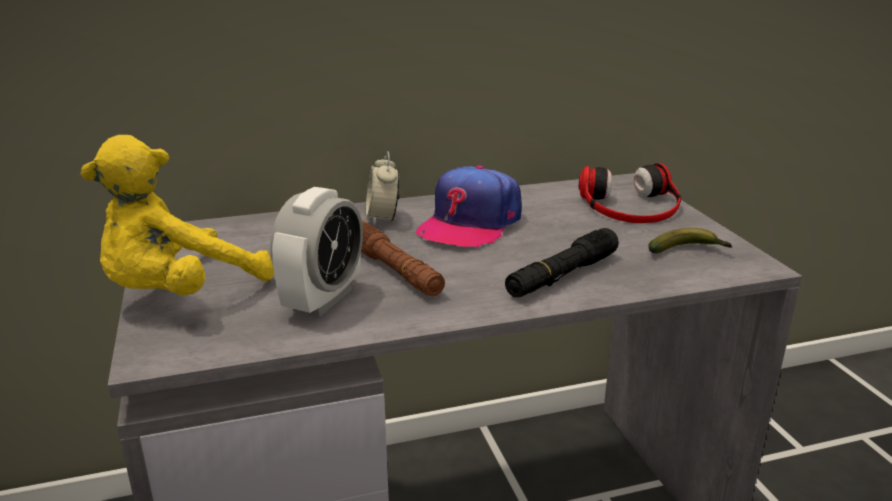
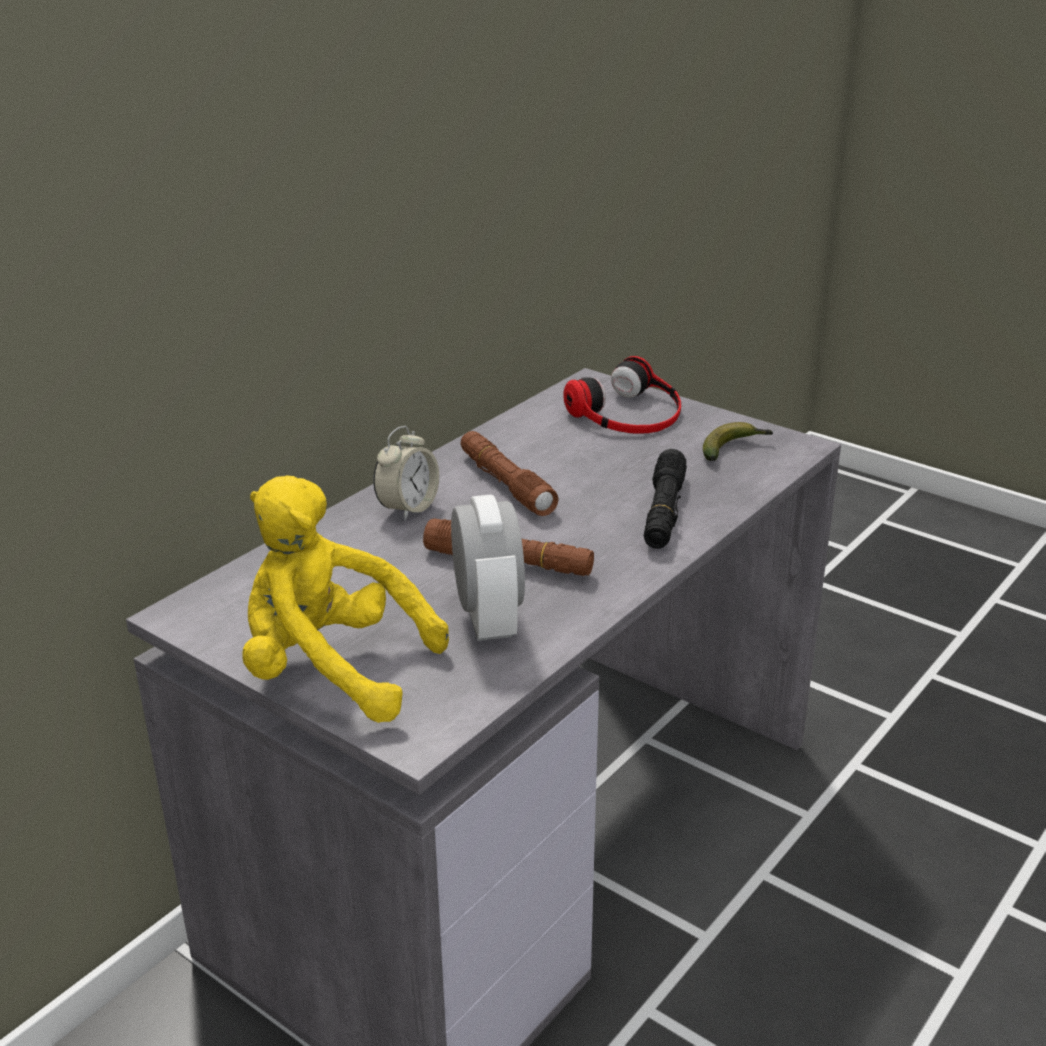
camera: 35 degrees left, 5 degrees up
yellow plush toy [80,135,274,296] -> yellow plush toy turned 105 degrees clockwise [242,475,449,723]
alarm clock [366,151,399,226] -> alarm clock turned 105 degrees counterclockwise [373,426,439,521]
cap [416,165,522,248] -> brown flashlight [460,431,558,516]

